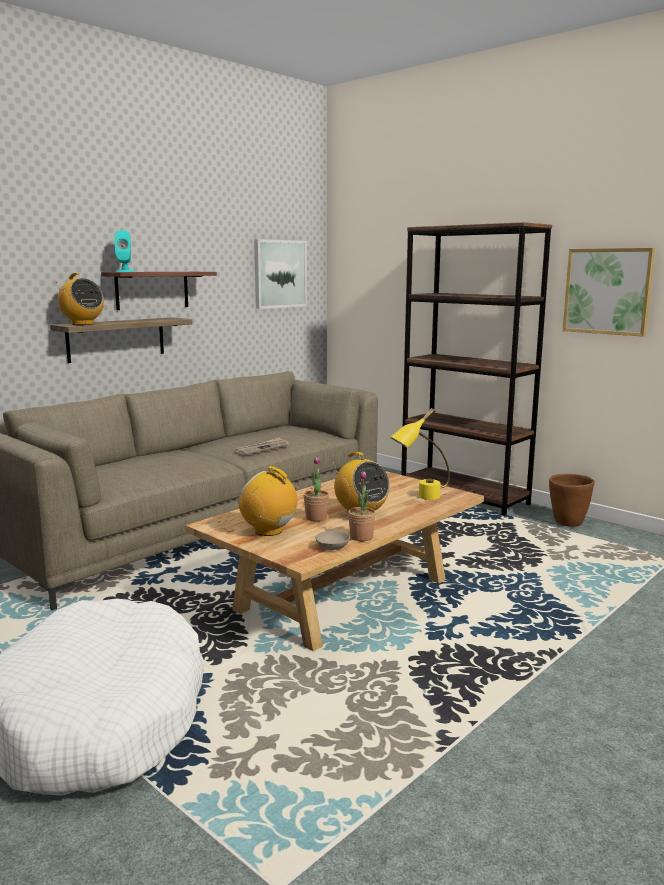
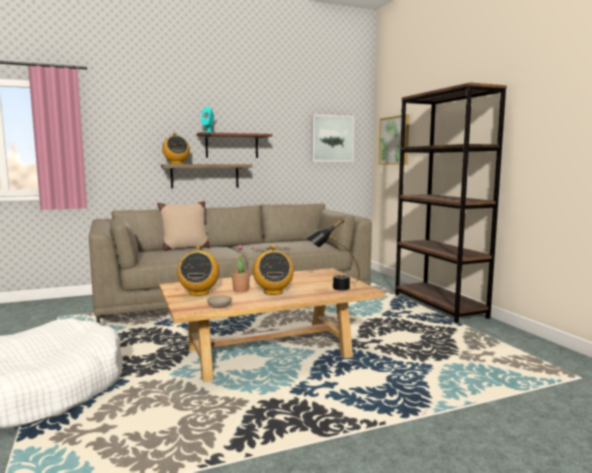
camera: 25 degrees right, 5 degrees down
radio [238,466,303,536] -> radio turned 150 degrees counterclockwise [177,246,219,296]
potted plant [348,471,376,541] -> none
yellow table lamp [390,408,450,500] -> black table lamp [307,218,360,290]
brown planter [549,474,595,527] -> none
picture [563,248,655,337] -> picture moved to [379,114,409,165]
none -> beige pillow [157,201,211,251]

